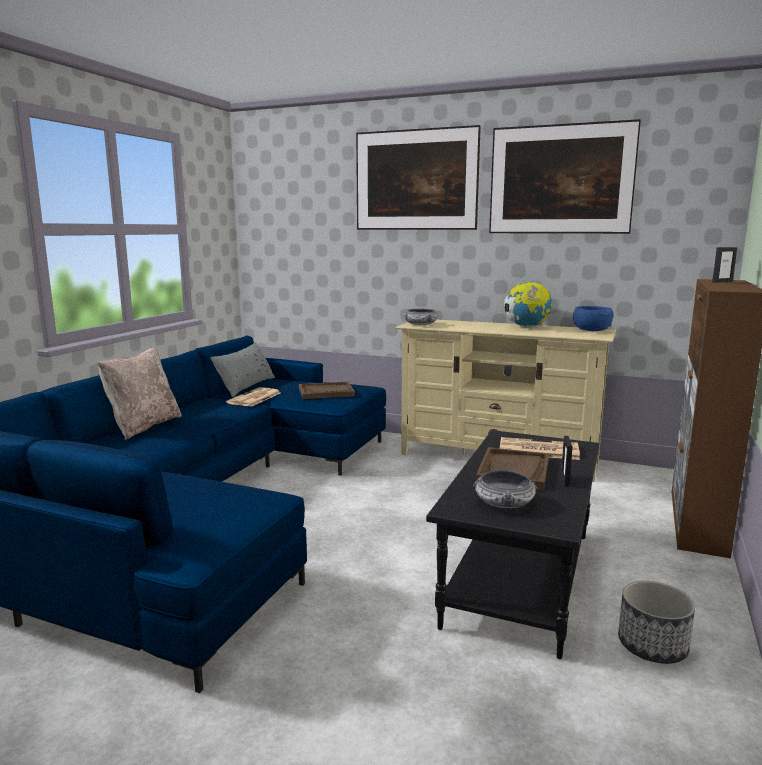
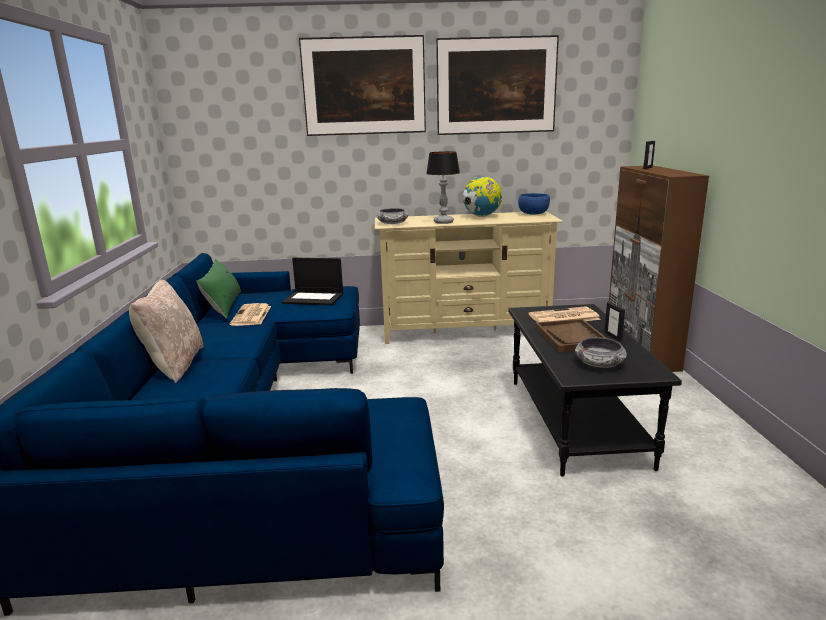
camera: 25 degrees left, 5 degrees up
grey pillow [210,342,275,397] -> green pillow [196,259,241,319]
brown tray [299,382,355,399] -> laptop [282,257,343,305]
planter [618,581,695,664] -> none
none -> table lamp [426,151,460,224]

